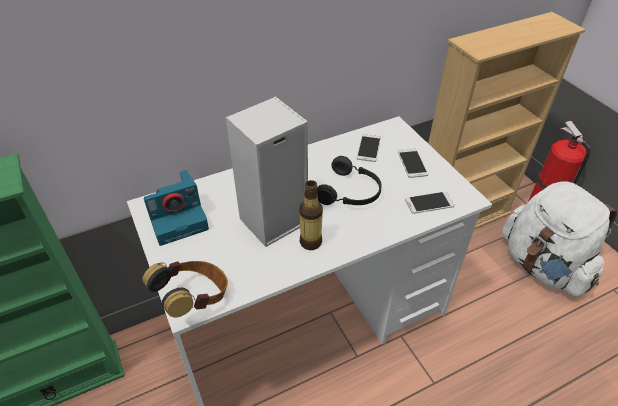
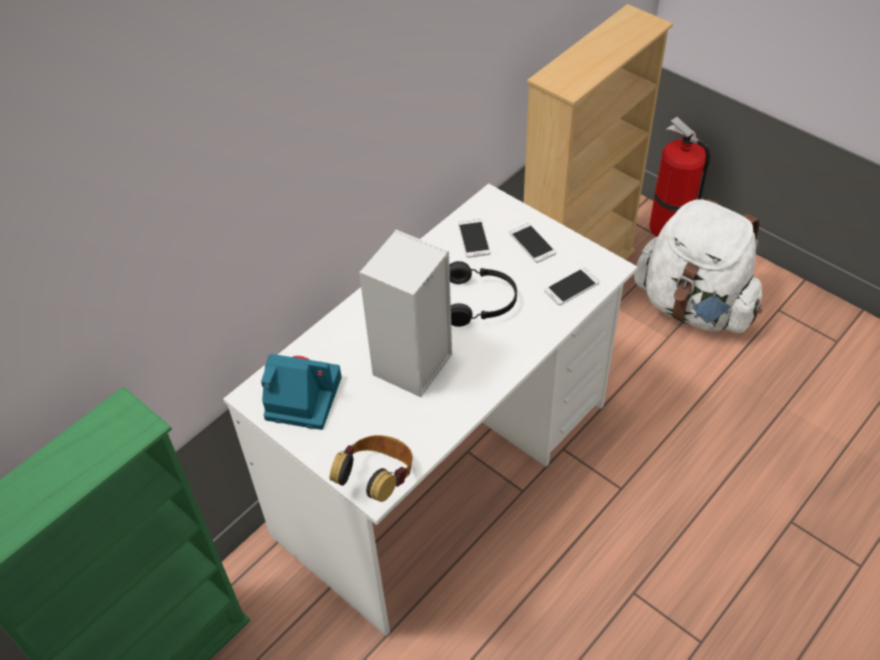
camera: 20 degrees left, 5 degrees up
camera [144,170,209,246] -> camera turned 120 degrees counterclockwise [261,354,342,430]
bottle [299,180,323,250] -> none

